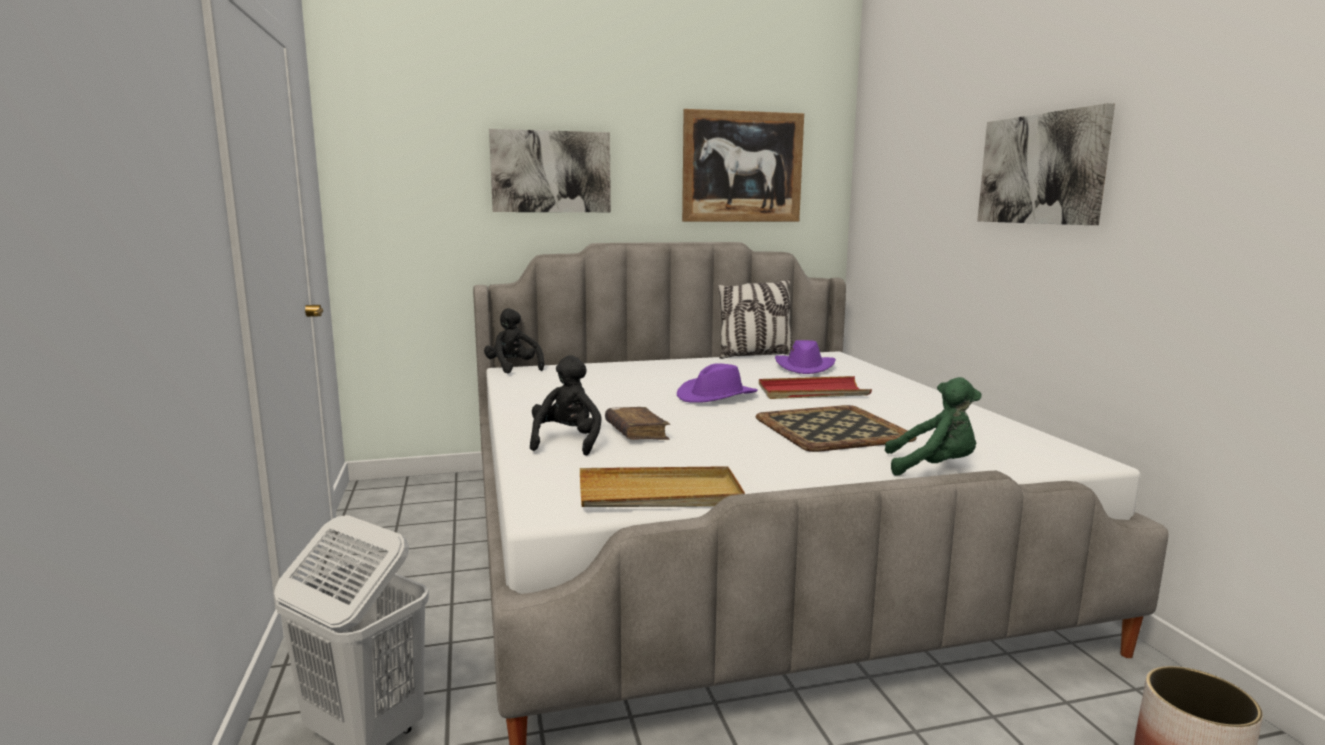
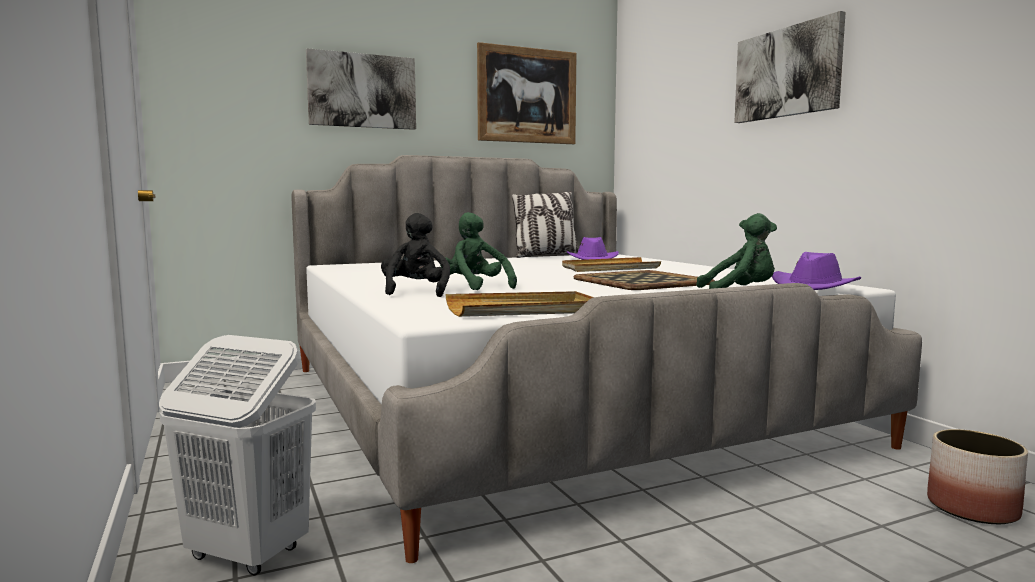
camera: 10 degrees left, 5 degrees down
black plush toy [484,308,544,373] -> none
brown book [605,407,670,440] -> green plush toy [440,212,517,290]
purple hat [677,363,758,403] -> purple hat moved to [772,252,861,290]
red tray [759,376,872,399] -> beige tray [562,257,661,272]

